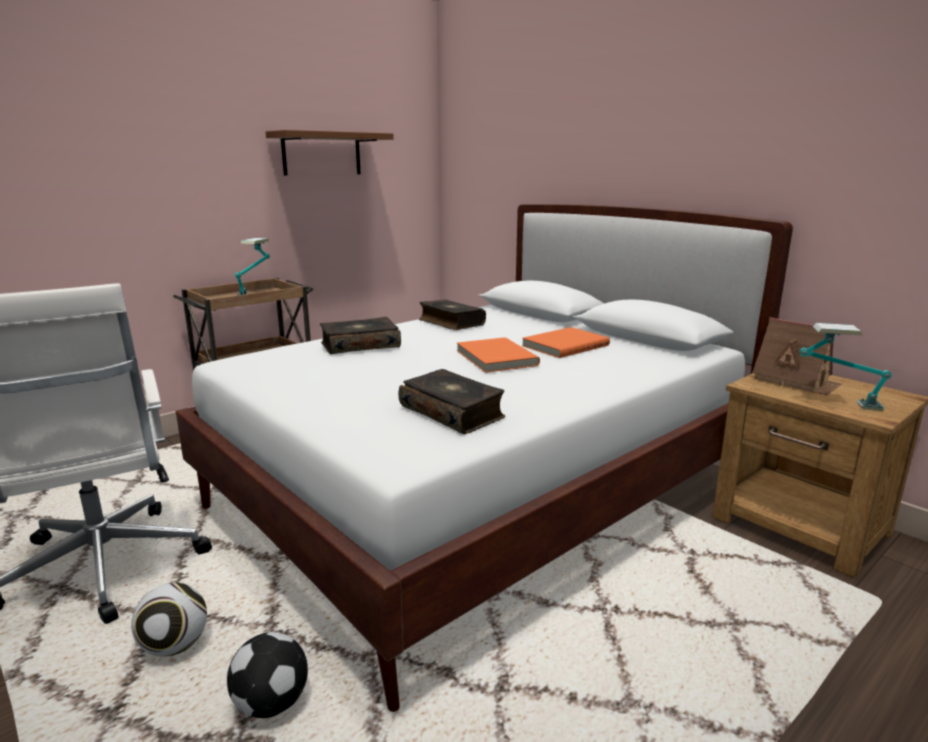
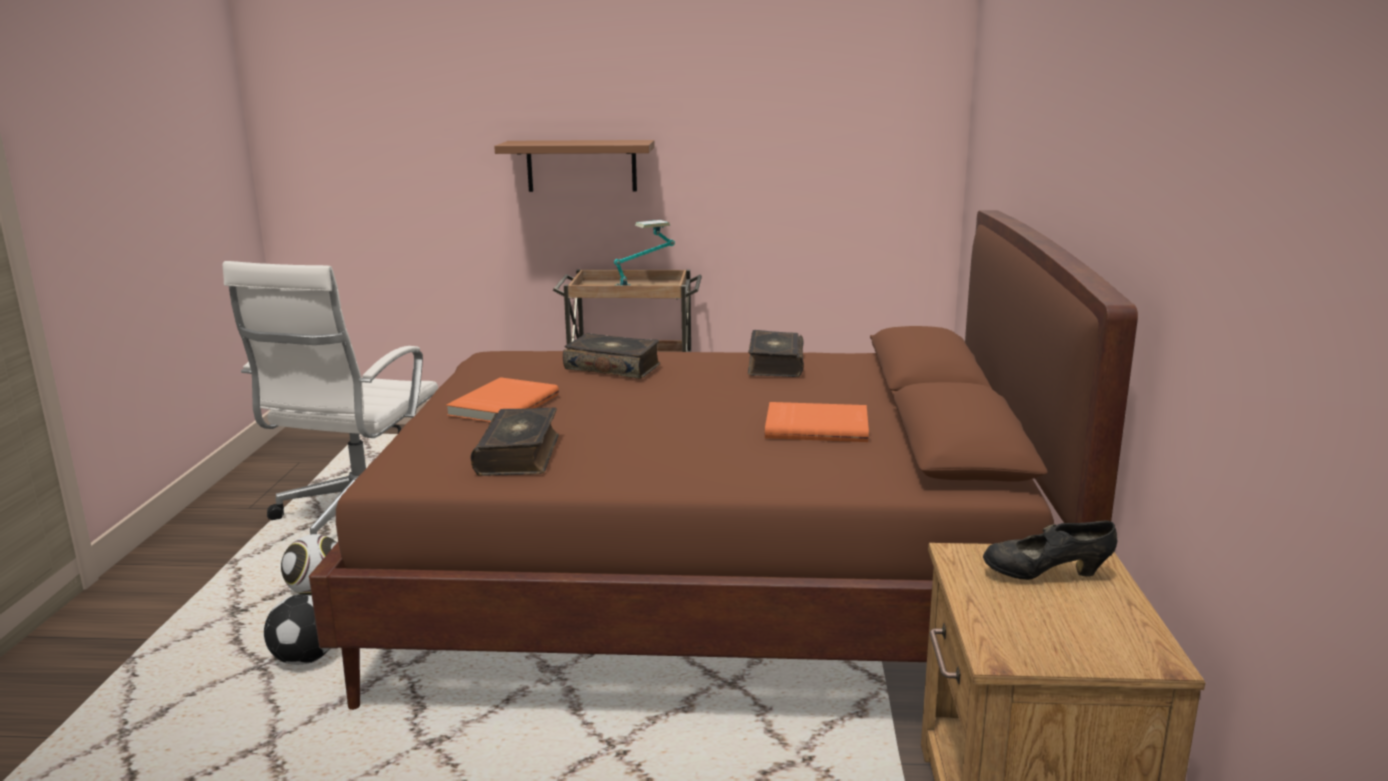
camera: 45 degrees right, 0 degrees up
white bed [176,204,793,712] -> brown bed [309,210,1138,710]
brown shelf [266,130,394,175] -> brown shelf moved to [494,140,655,192]
orange book [457,337,540,373] -> orange book moved to [446,377,559,422]
toy house [752,317,842,395] -> black shoe [983,520,1117,580]
table lamp [799,323,892,411] -> none

